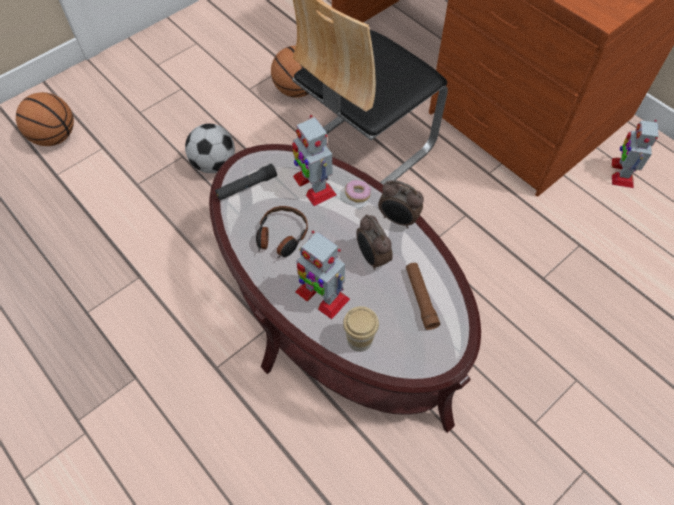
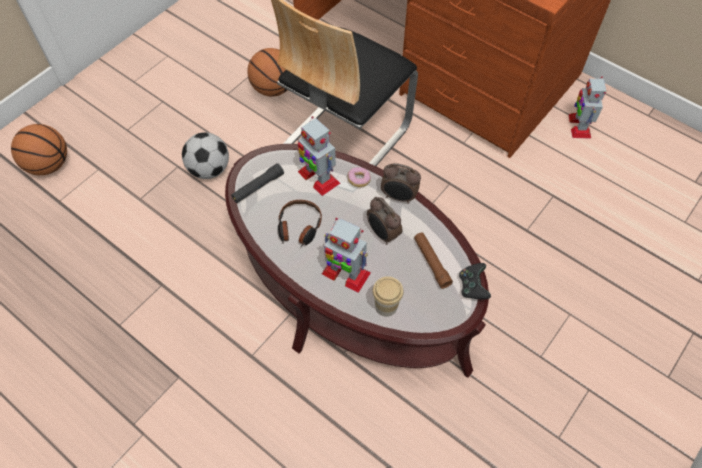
camera: 10 degrees left, 0 degrees up
none -> black game controller [459,263,491,300]

